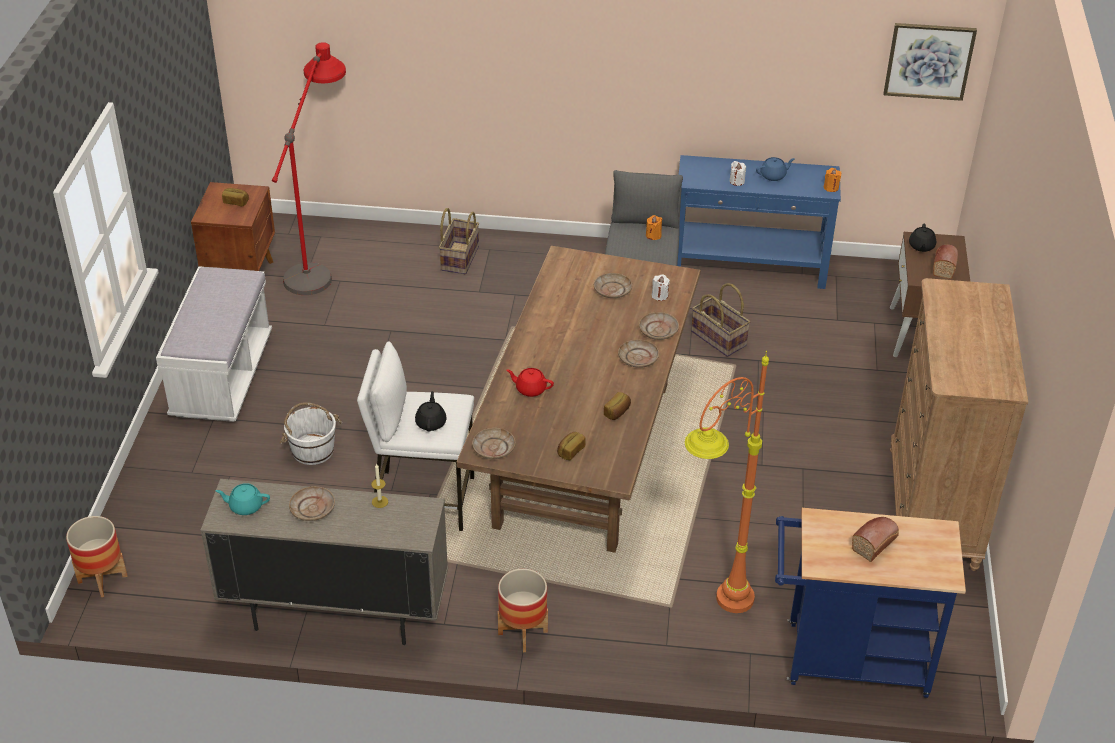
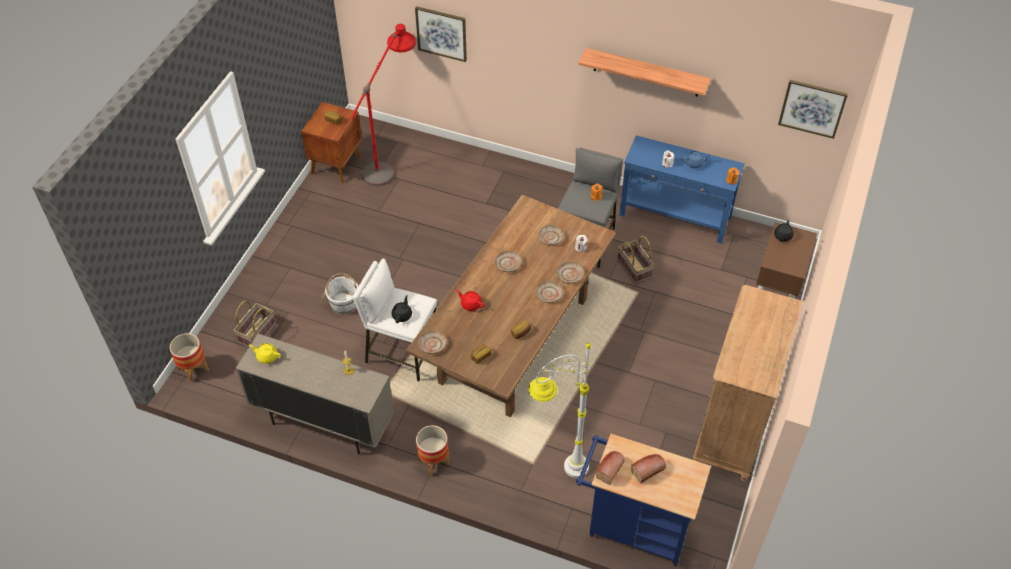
camera: 15 degrees right, 10 degrees up
white bench [156,266,272,422] -> none
turquoise teapot [215,483,270,515] -> yellow teapot [249,343,281,364]
beige plate [289,486,335,521] -> beige plate moved to [494,251,521,272]
basket [439,208,479,274] -> basket moved to [234,300,276,348]
orange floor lamp [685,351,769,613] -> white floor lamp [528,342,591,478]
bread [933,245,958,279] -> bread moved to [596,451,625,485]
none -> picture [415,6,467,62]
none -> shelf [578,48,711,97]

